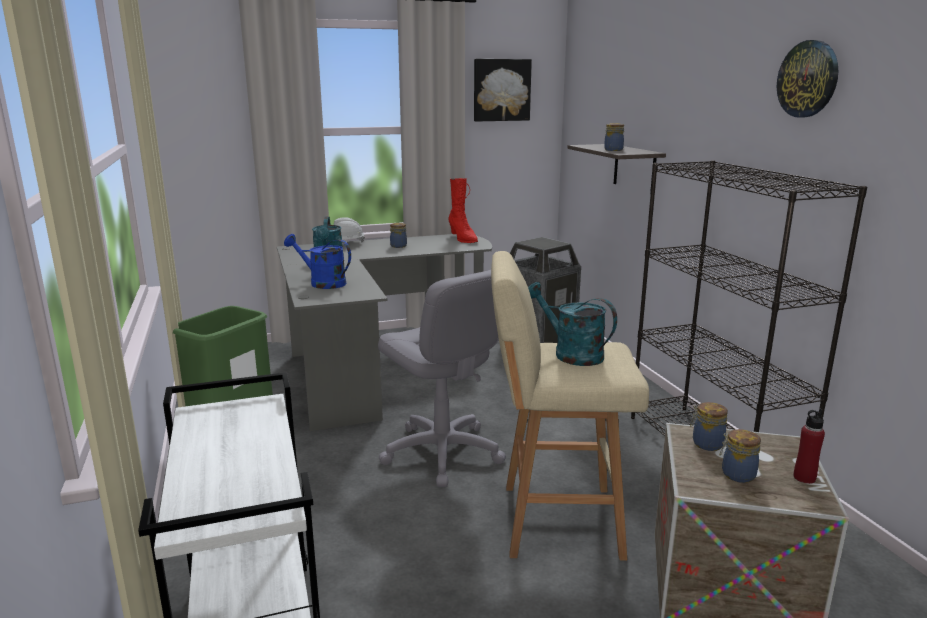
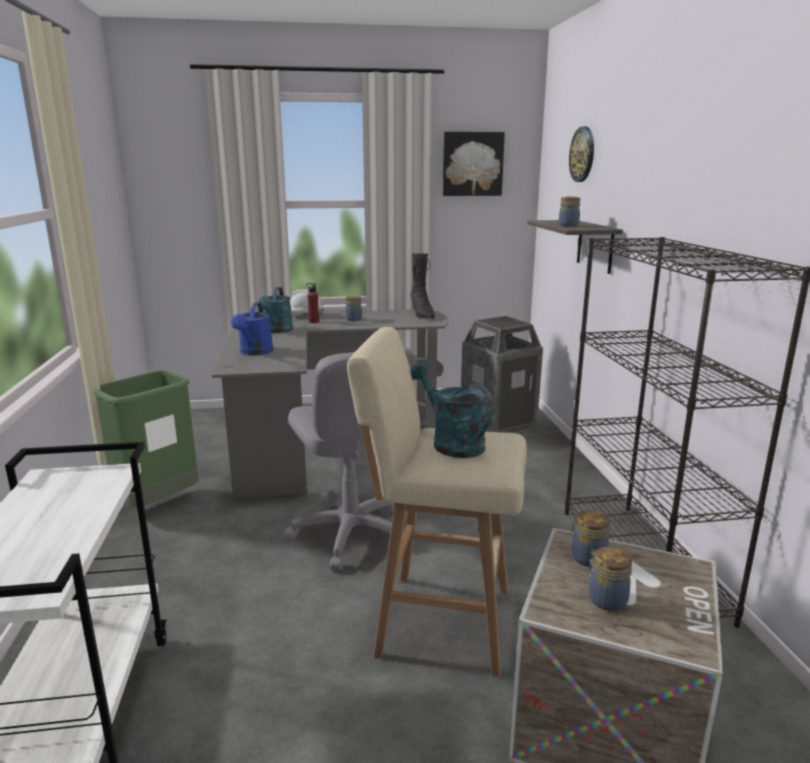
camera: 10 degrees right, 0 degrees up
blue watering can [284,234,351,289] -> blue watering can turned 120 degrees counterclockwise [231,303,274,355]
red boot [448,178,478,243] -> black boot [410,253,435,319]
wall clock [777,40,838,118] -> wall clock moved to [569,127,594,182]
red bottle [794,408,825,484] -> red bottle moved to [306,283,319,323]

